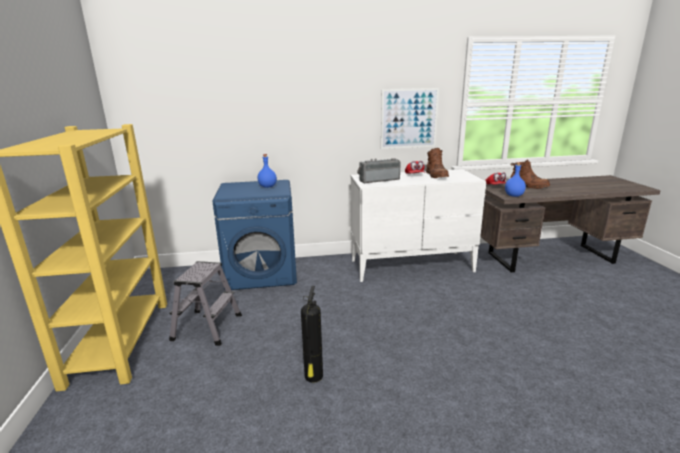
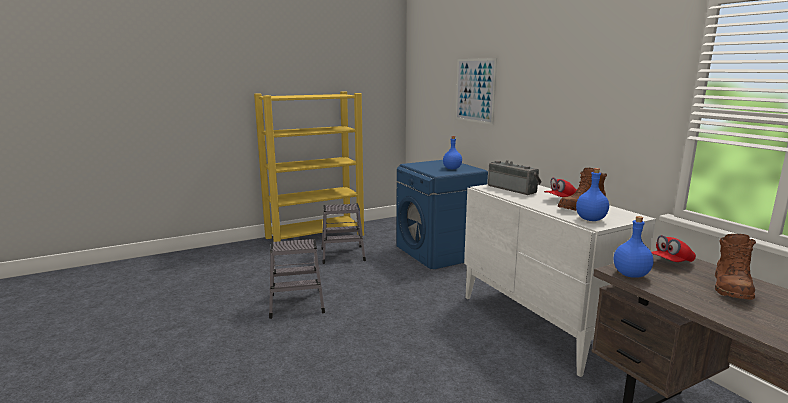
camera: 70 degrees right, 5 degrees down
fire extinguisher [301,286,323,383] -> grey step ladder [269,239,325,319]
picture [381,88,439,149] -> picture moved to [456,58,497,125]
none -> blue bottle [576,168,609,221]

